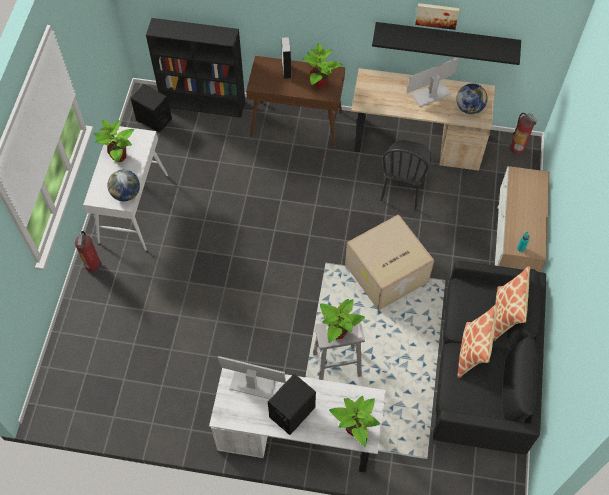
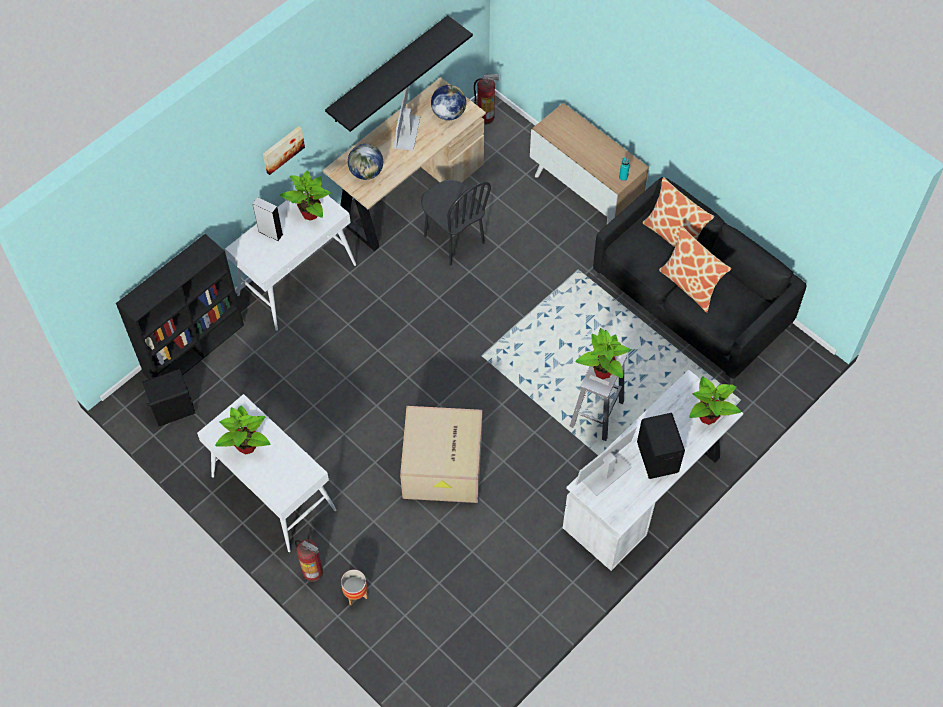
camera: 55 degrees left, 0 degrees up
globe [107,170,140,201] -> globe moved to [348,144,383,180]
brown console table [246,56,345,148] -> white console table [225,191,356,331]
cardboard box [345,214,434,311] -> cardboard box moved to [400,406,482,503]
picture [415,3,459,30] -> picture moved to [263,126,305,175]
none -> planter [341,570,368,605]

